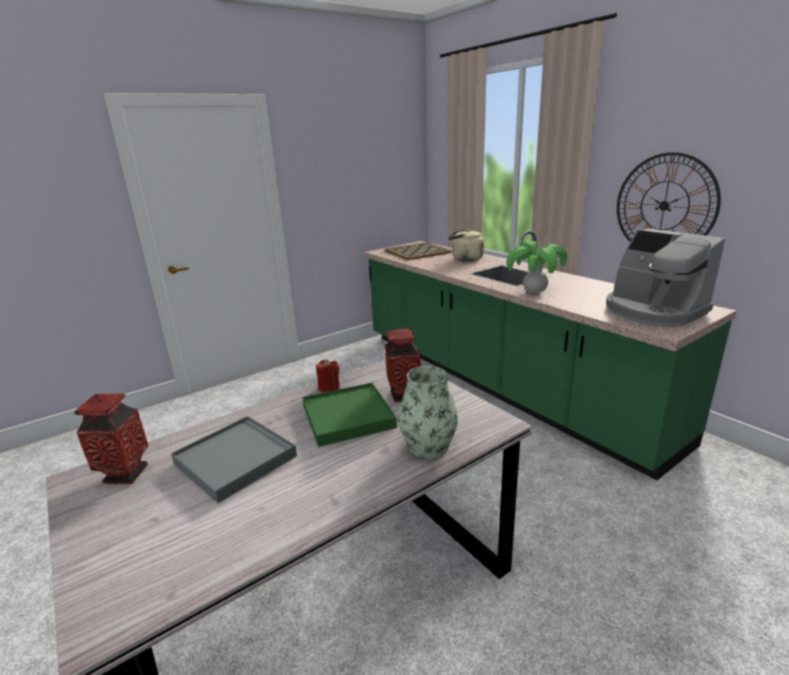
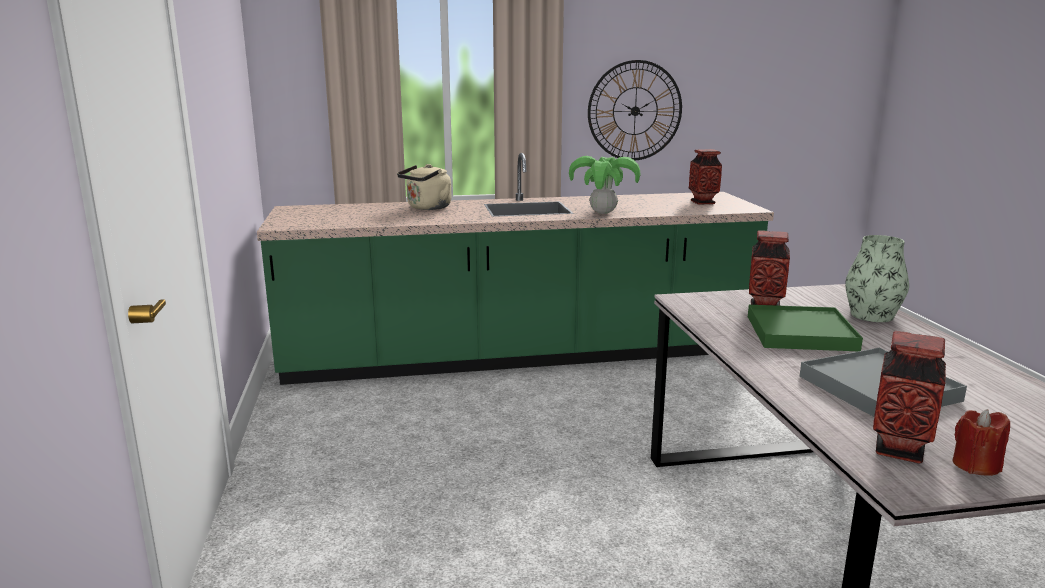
camera: 65 degrees left, 5 degrees down
red candle [316,359,340,393] -> red candle moved to [953,409,1010,476]
tray [385,242,452,260] -> none
coffee machine [606,229,725,327] -> vase [689,149,722,205]

